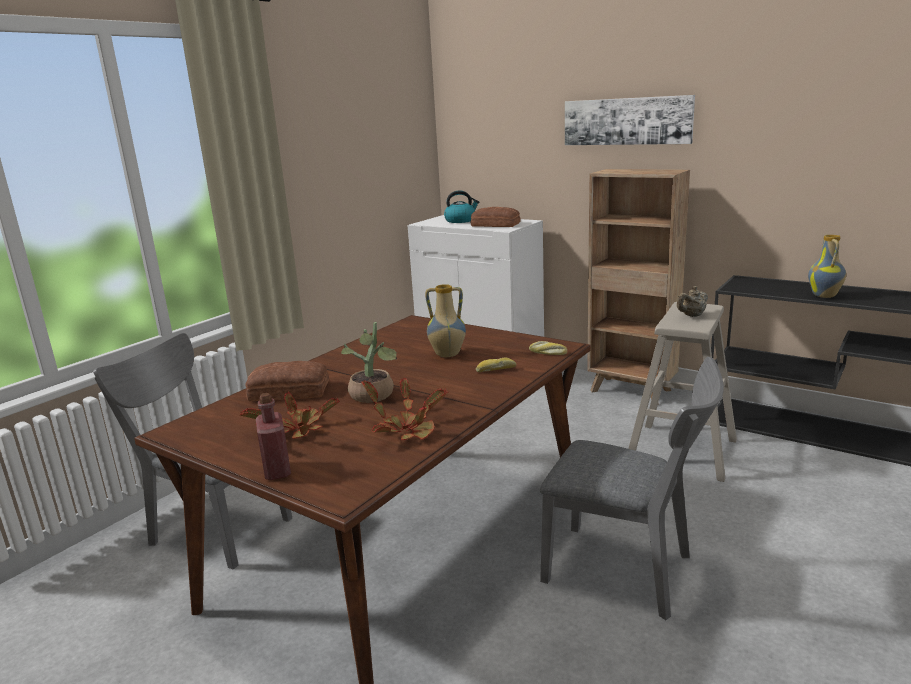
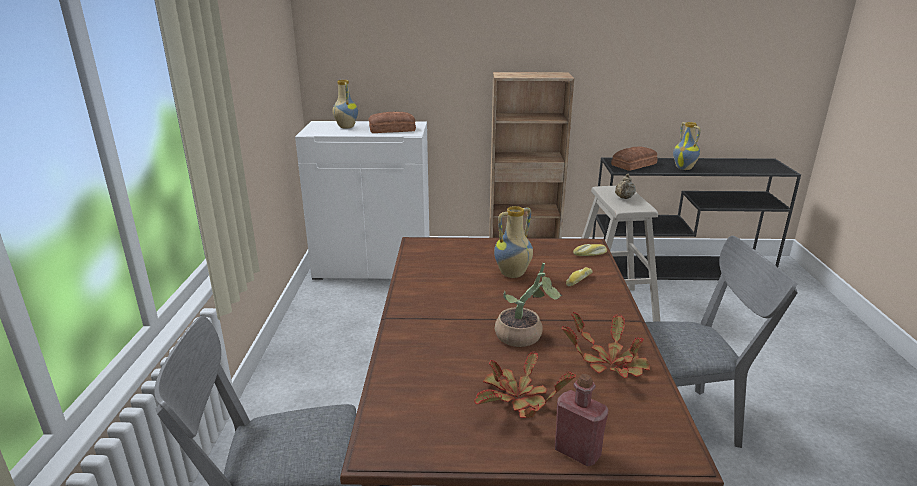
camera: 35 degrees left, 5 degrees up
bread [245,361,329,401] -> bread moved to [611,146,658,171]
kettle [444,190,479,223] -> vase [333,80,358,128]
picture [565,95,695,145] -> none

